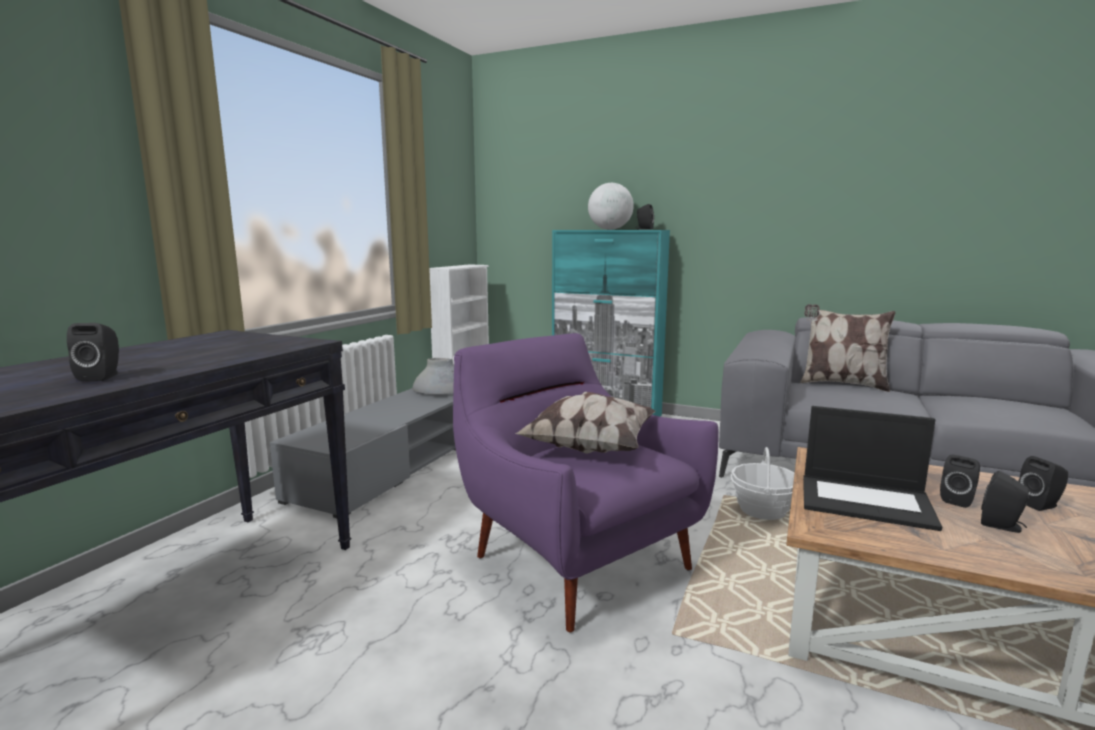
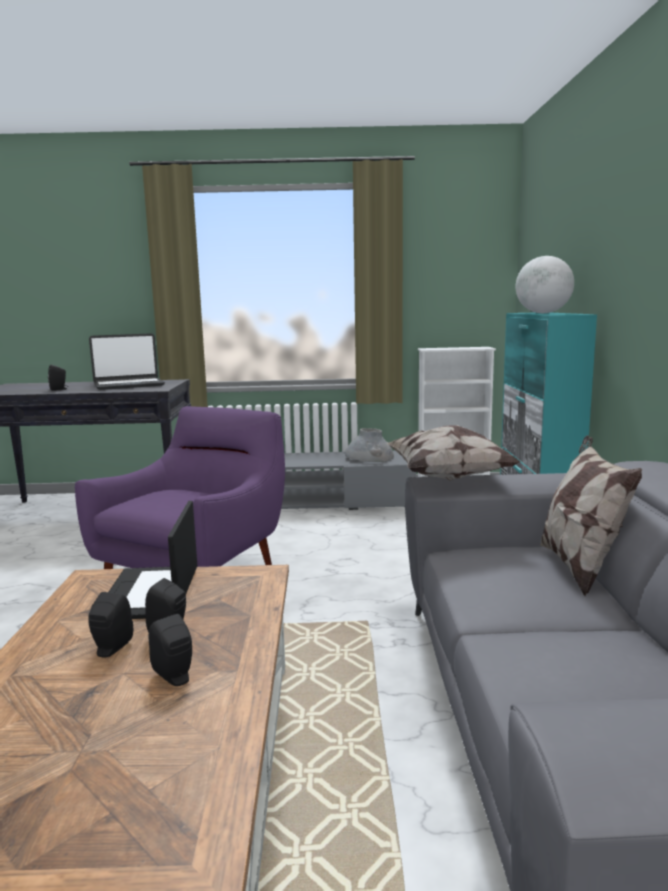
camera: 65 degrees right, 0 degrees up
pillow [515,392,656,454] -> pillow moved to [386,425,521,481]
black speaker [635,204,654,230] -> none
basket [730,447,795,520] -> none
none -> laptop [89,333,165,390]

